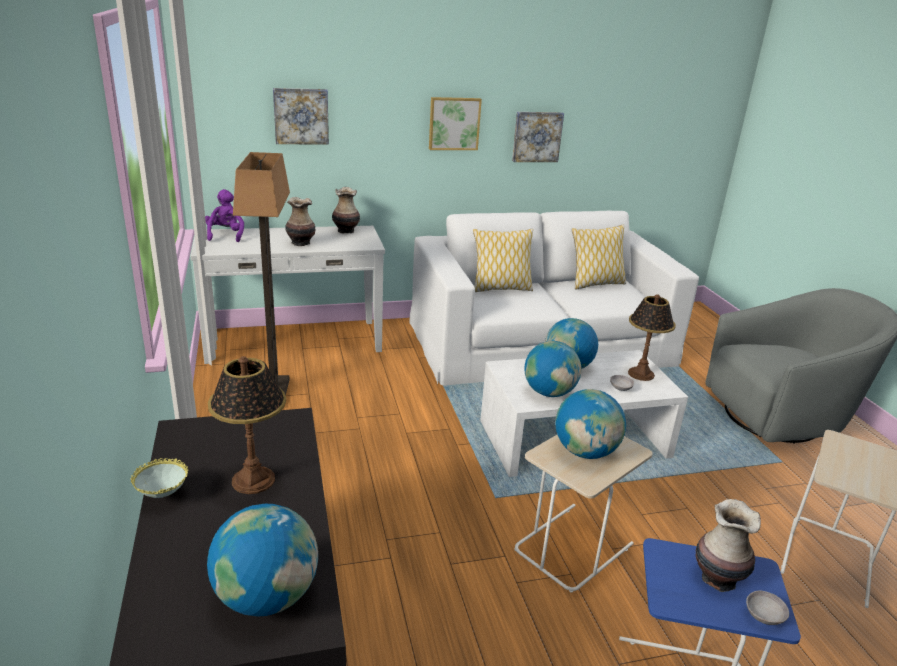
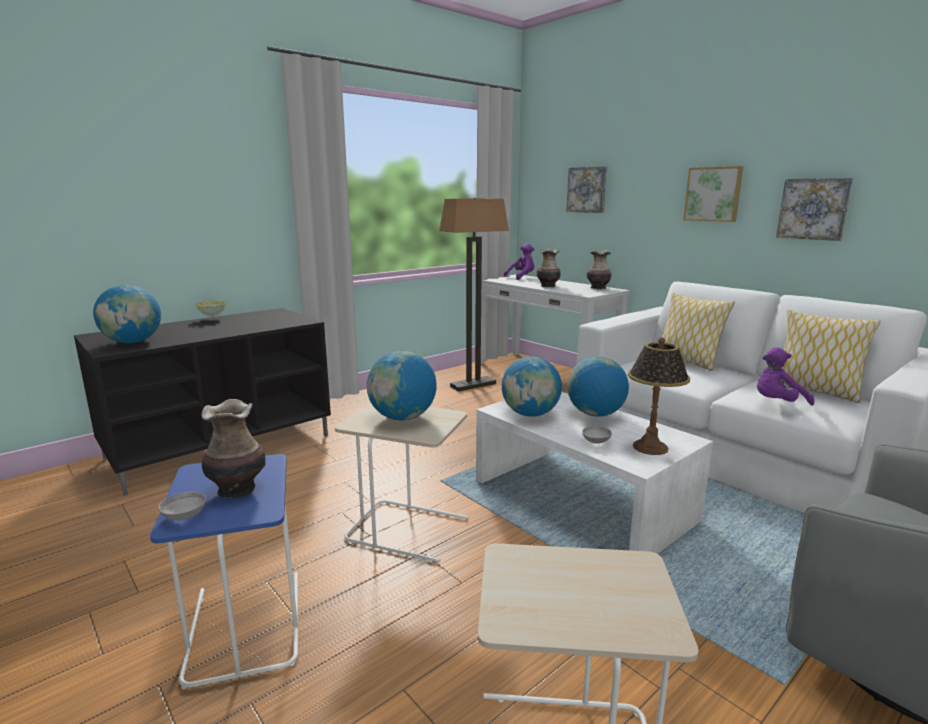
camera: 65 degrees right, 10 degrees down
table lamp [208,356,286,494] -> none
none -> purple plush toy [757,347,814,405]

